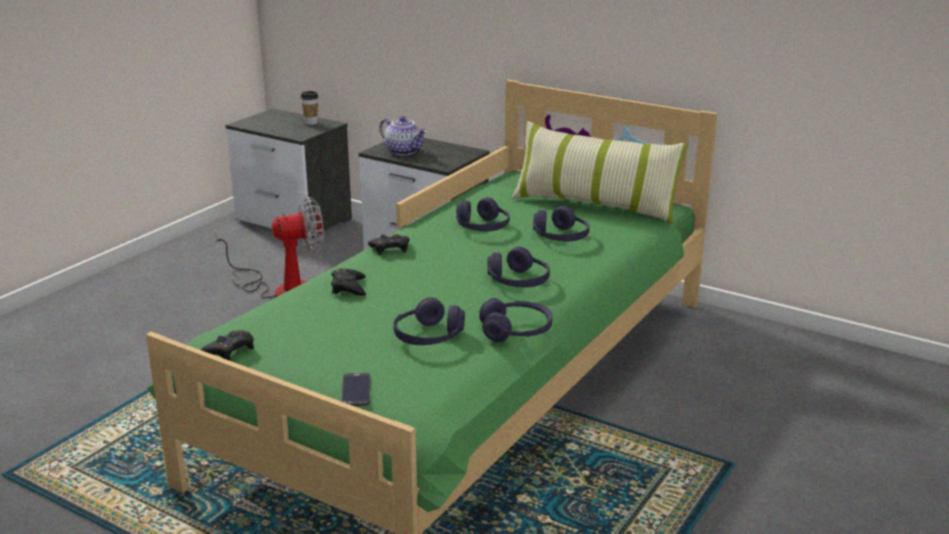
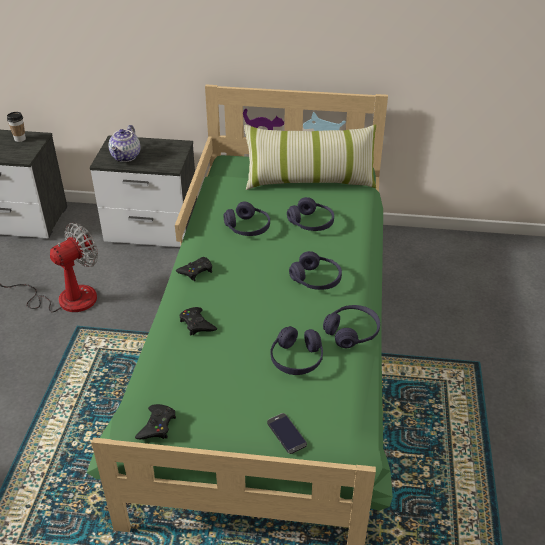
camera: 25 degrees left, 15 degrees up
teapot [380,116,427,155] -> teapot turned 90 degrees clockwise [108,125,140,162]

